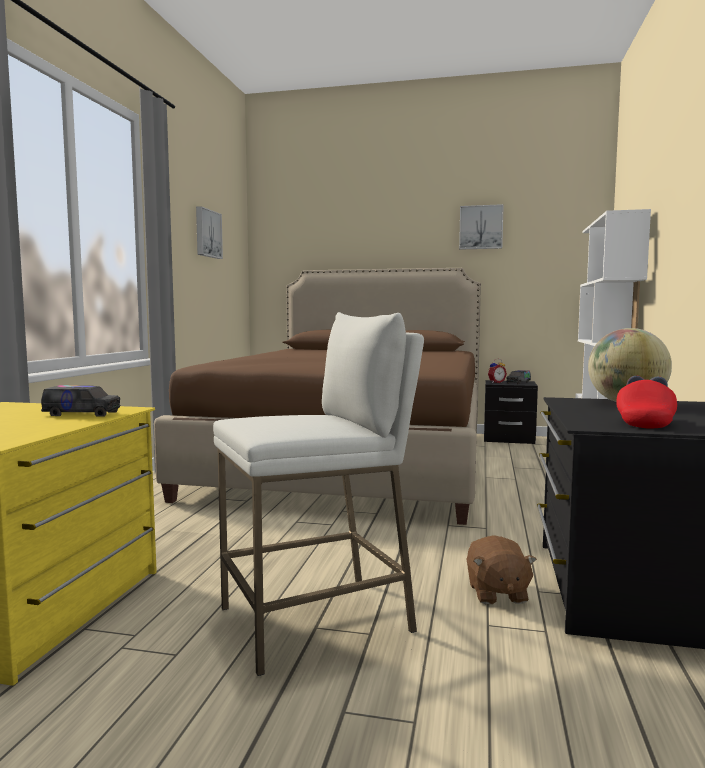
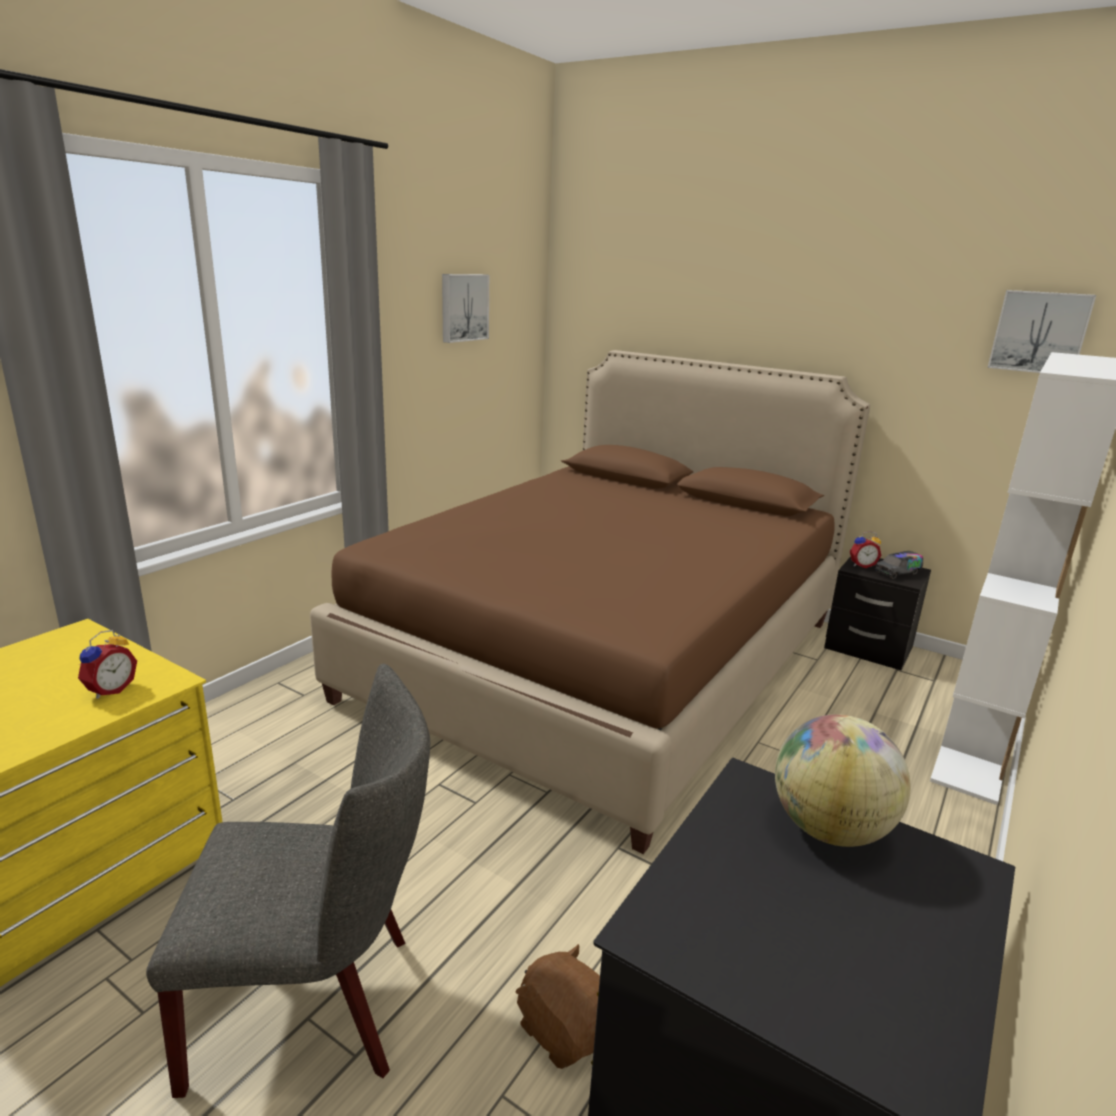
camera: 20 degrees right, 15 degrees up
toy truck [41,385,120,417] -> alarm clock [78,630,137,699]
white stool [213,312,424,676] -> grey chair [146,664,430,1098]
picture [459,204,504,250] -> picture moved to [987,290,1096,373]
brown plush toy [467,535,537,604] -> brown plush toy turned 120 degrees clockwise [515,944,600,1069]
red cap [616,376,677,428] -> none

